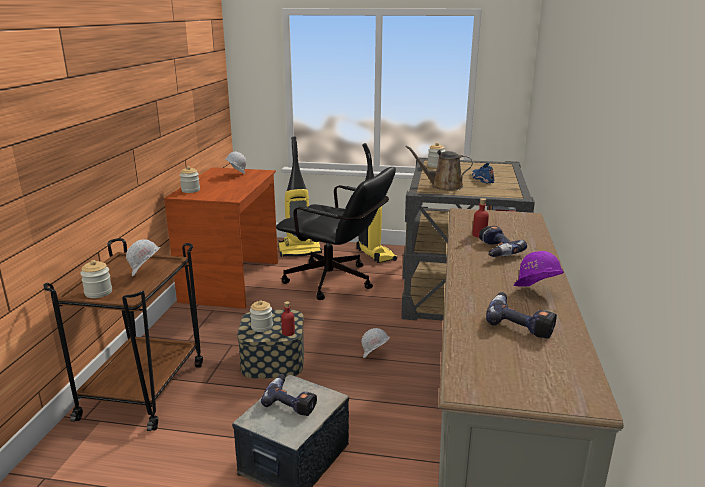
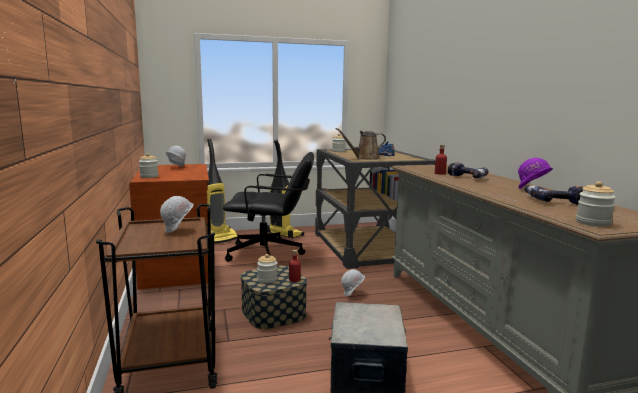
camera: 25 degrees left, 10 degrees down
jar [80,260,112,298] -> jar moved to [576,181,616,227]
power drill [261,374,317,416] -> none

